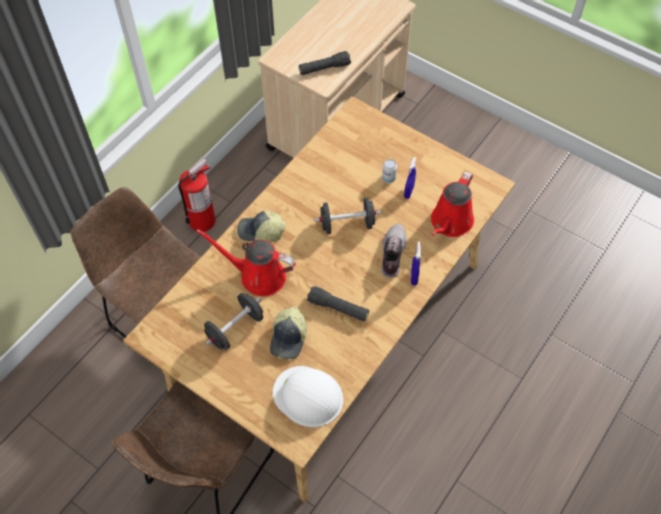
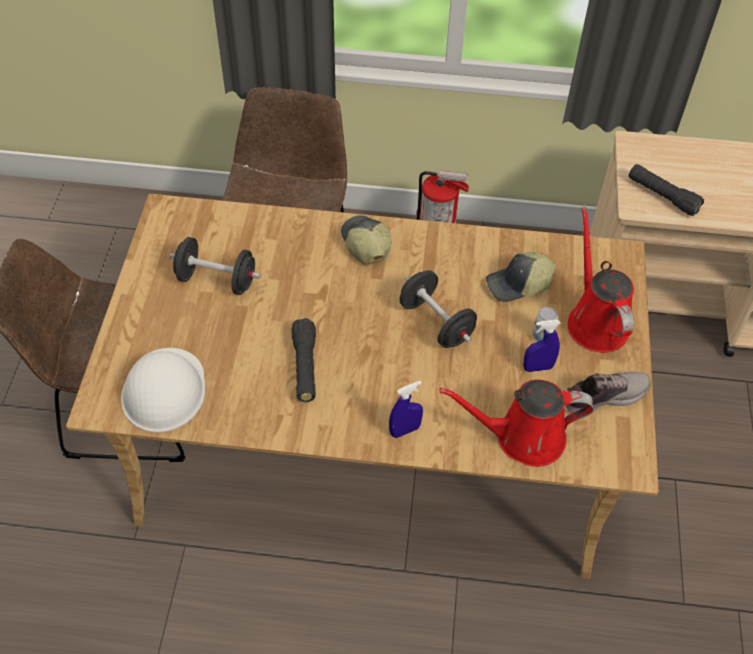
camera: 60 degrees right, 5 degrees down
red watering can [196,229,296,296] -> red watering can moved to [568,207,634,353]
cap [270,307,307,359] -> cap moved to [486,252,556,302]
shoe [381,224,407,278] -> shoe moved to [565,372,651,413]

